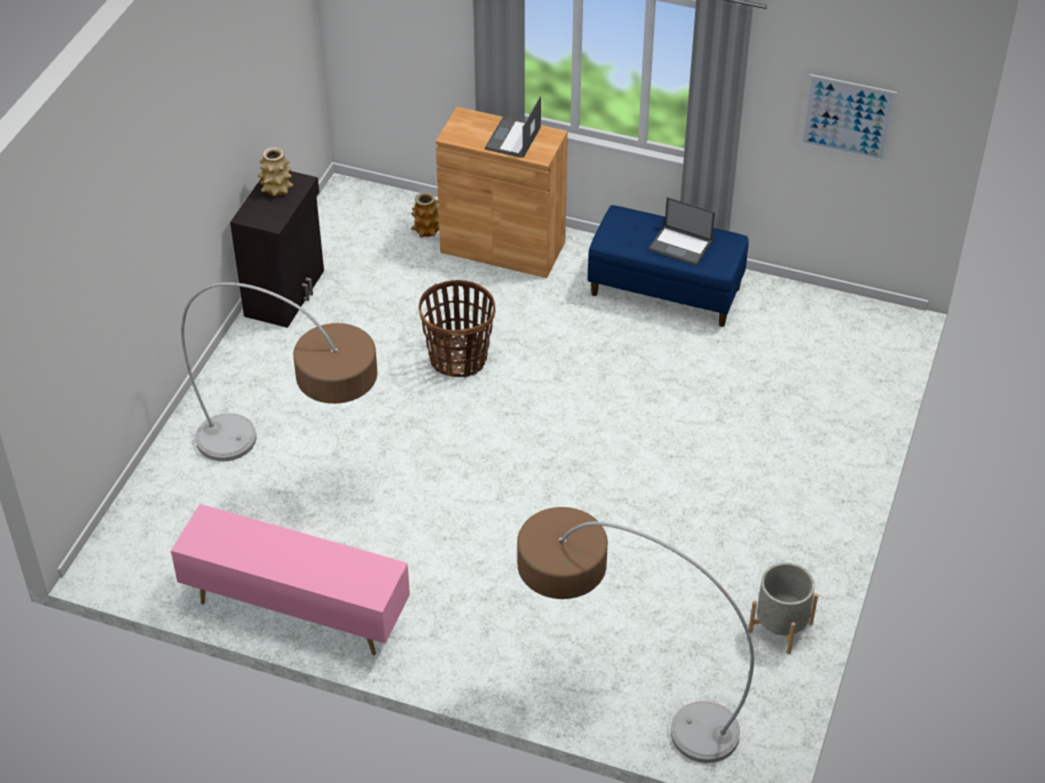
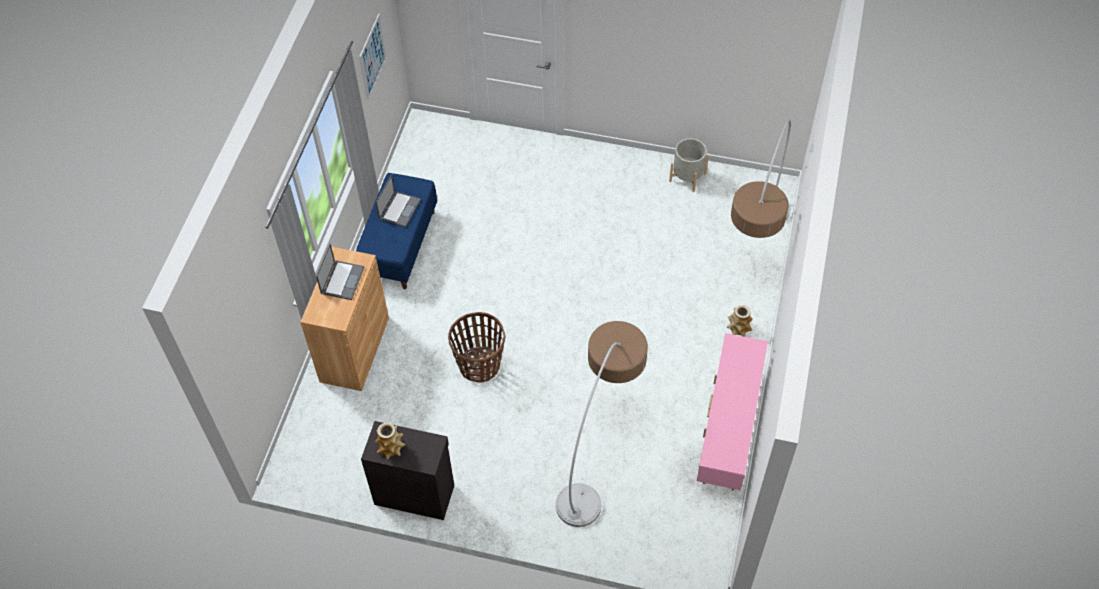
camera: 95 degrees left, 10 degrees up
vase [411,192,439,237] -> vase moved to [727,305,753,337]
laptop [485,96,541,158] -> laptop turned 90 degrees counterclockwise [316,244,365,300]

